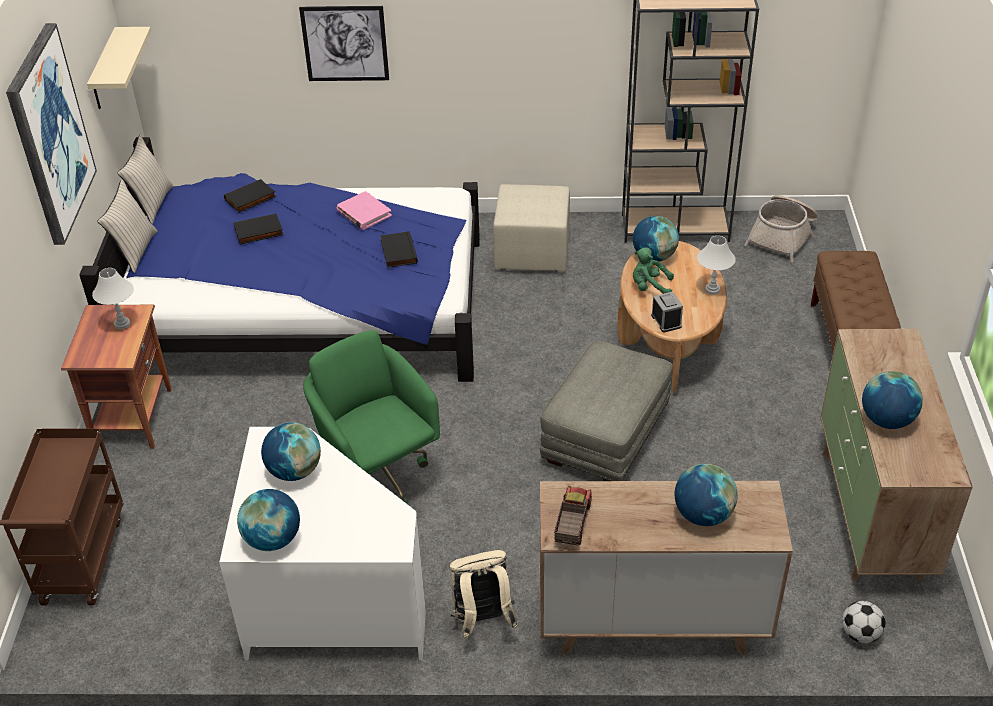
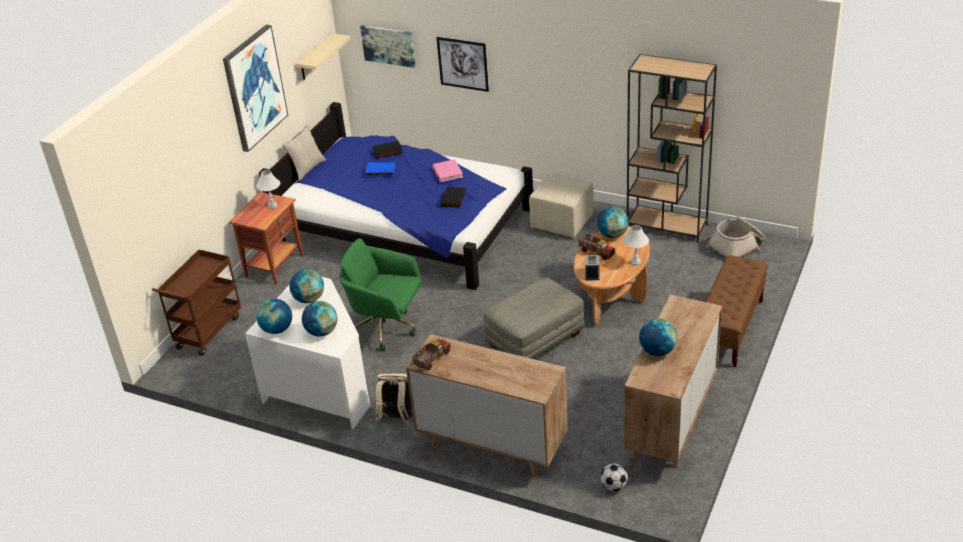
camera: 25 degrees right, 5 degrees down
beige pillow [118,135,174,224] -> none
black book [234,213,283,244] -> blue book [365,162,396,177]
green office chair [303,330,440,504] -> green office chair turned 60 degrees counterclockwise [340,238,422,351]
green plush toy [633,247,674,294] -> toy truck [578,233,615,260]
globe [675,464,738,526] -> globe moved to [302,301,338,337]
none -> picture [360,25,416,68]

